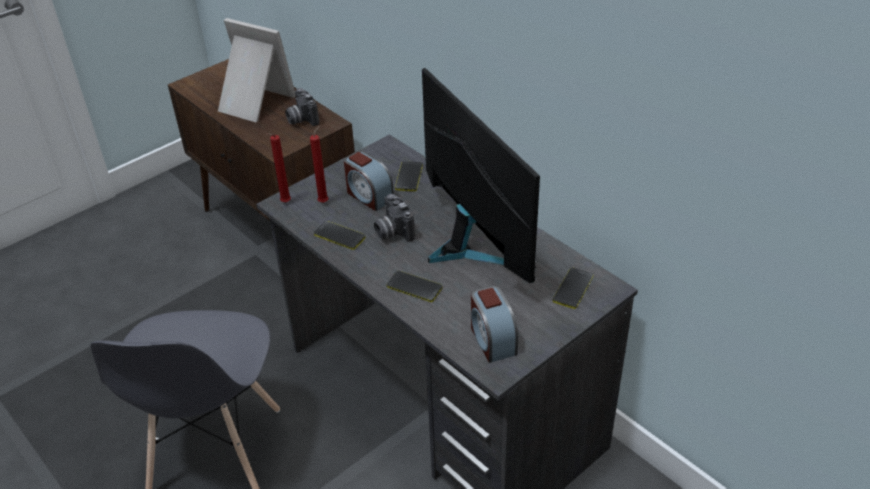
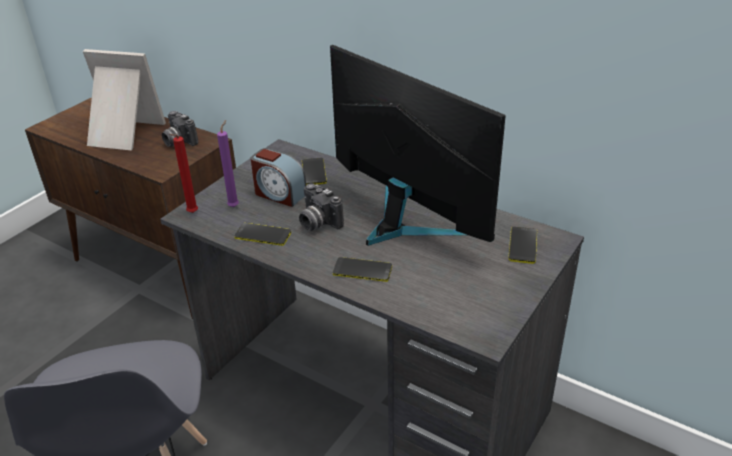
camera: 15 degrees left, 5 degrees down
red candle [310,125,328,203] -> purple candle [217,120,239,207]
alarm clock [471,285,518,363] -> none

